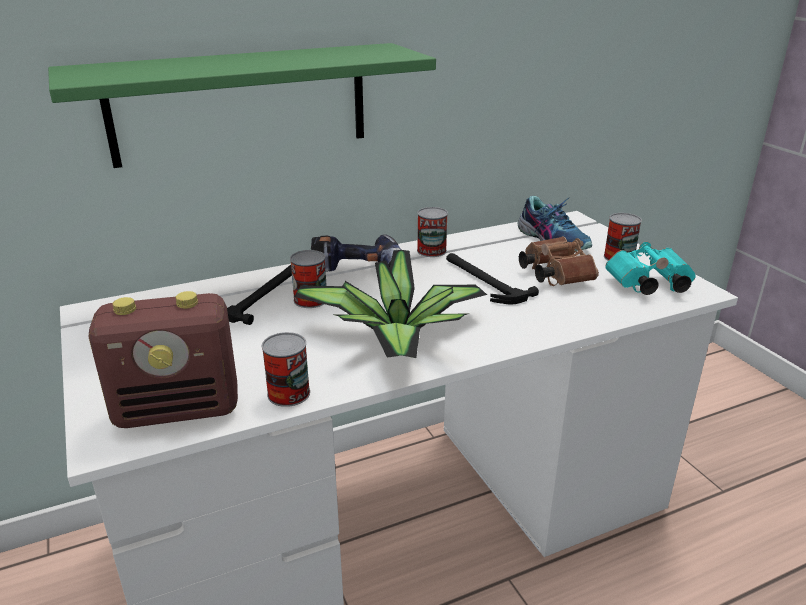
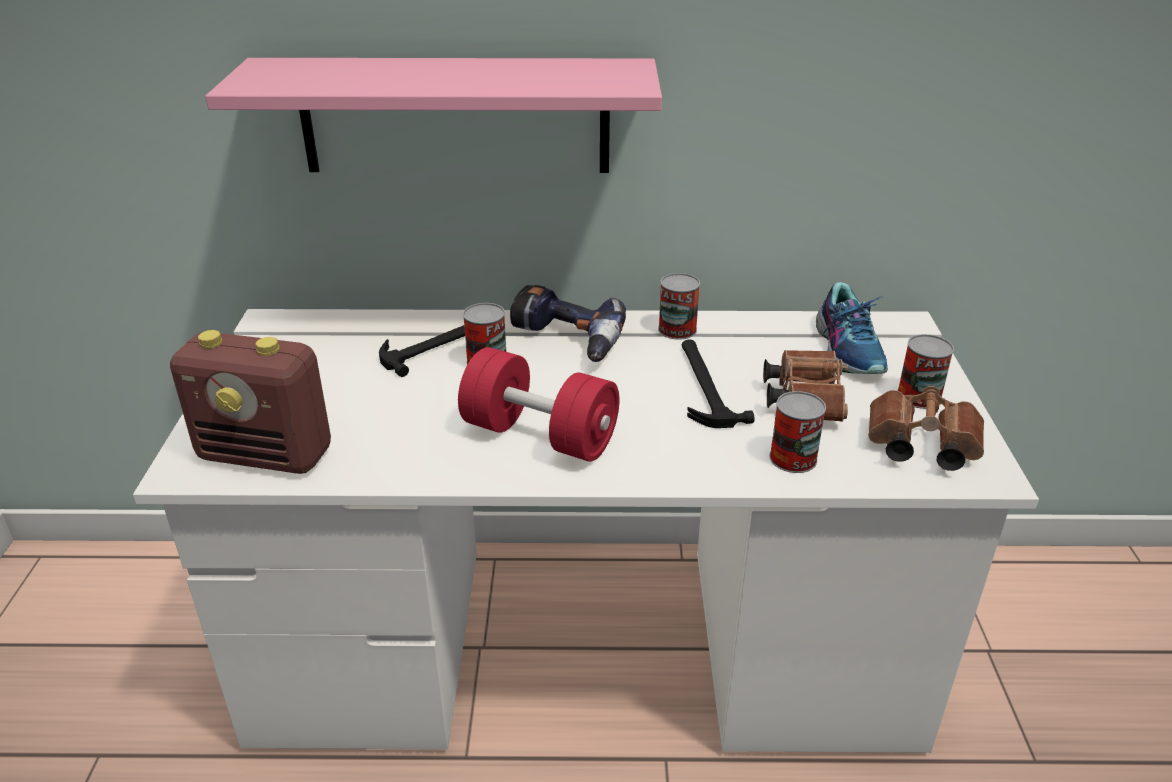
camera: 25 degrees right, 5 degrees up
green shelf [48,43,436,168] -> pink shelf [205,58,662,173]
can [262,332,310,407] -> can moved to [770,391,826,473]
potted plant [294,250,487,358] -> red dumbbell [458,347,620,462]
turquoise binoculars [605,242,696,295] -> brown binoculars [868,386,984,471]

